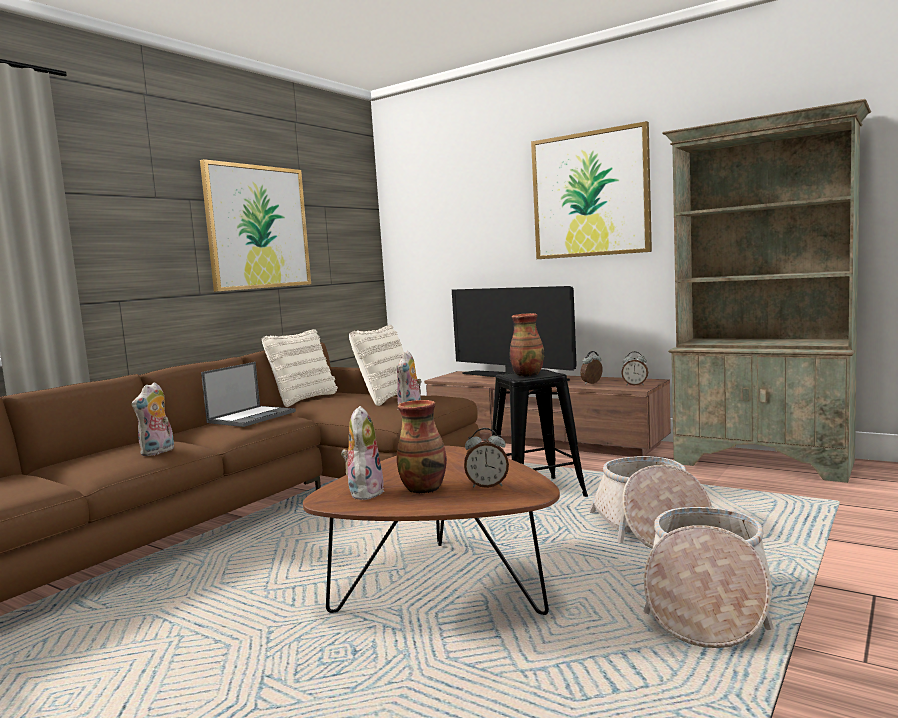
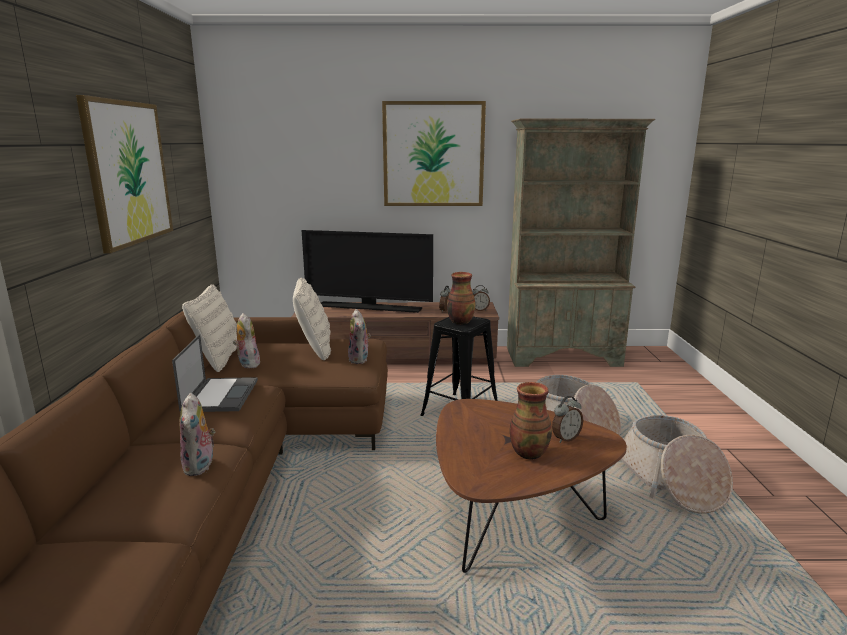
camera: 35 degrees left, 10 degrees up
plush toy [341,406,384,500] -> plush toy moved to [233,313,260,368]

